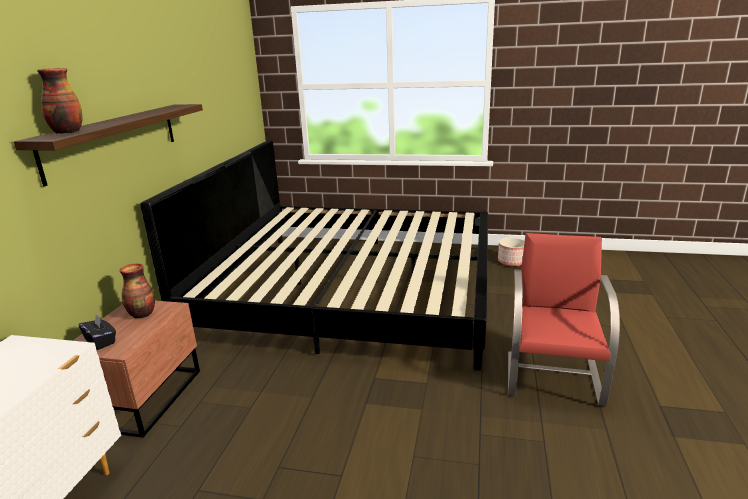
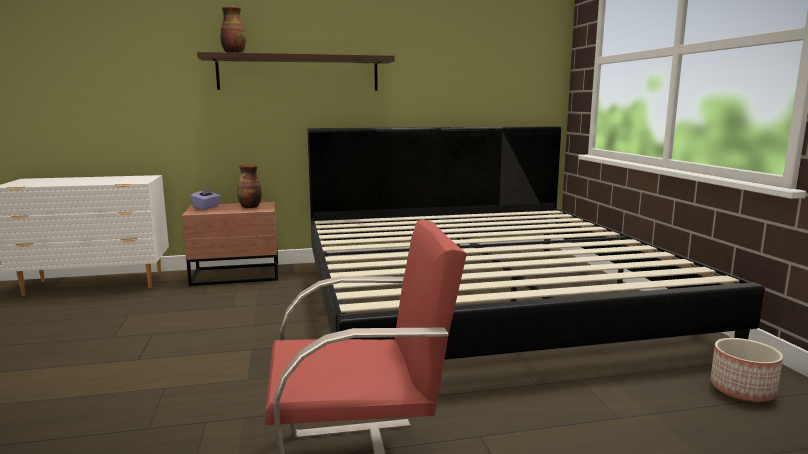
camera: 65 degrees right, 10 degrees down
black tissue box [79,315,116,350] -> purple tissue box [190,186,221,210]

